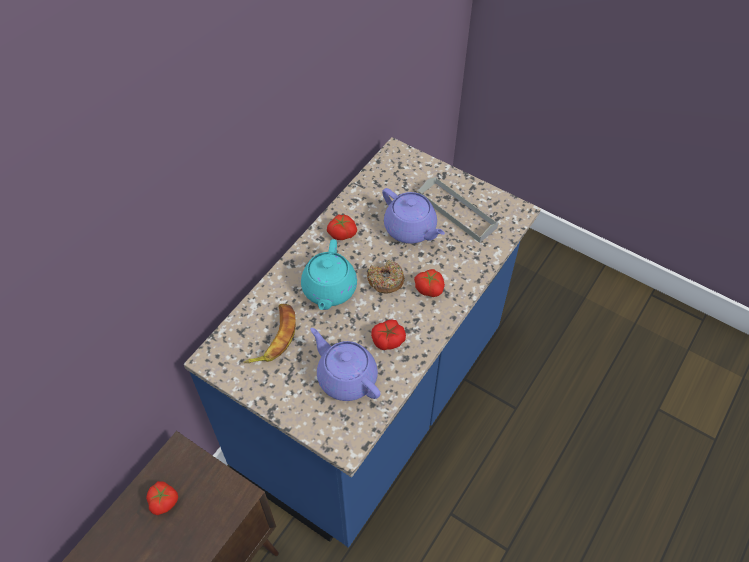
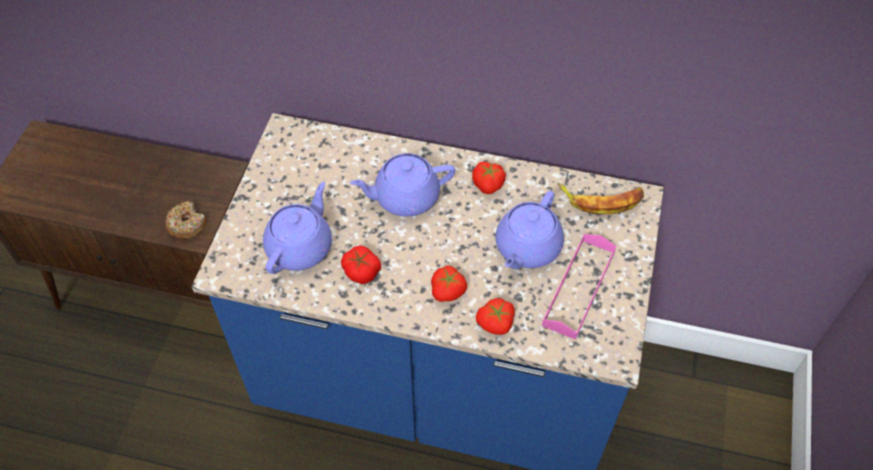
camera: 70 degrees right, 0 degrees up
tomato [146,481,178,515] -> tomato moved to [476,298,515,335]
banana [243,304,296,363] -> banana moved to [558,183,644,215]
turquoise teapot [301,239,357,310] -> purple teapot [350,153,455,217]
donut [367,260,405,293] -> donut moved to [166,201,207,239]
grey tray [418,177,498,243] -> pink tray [542,234,616,340]

